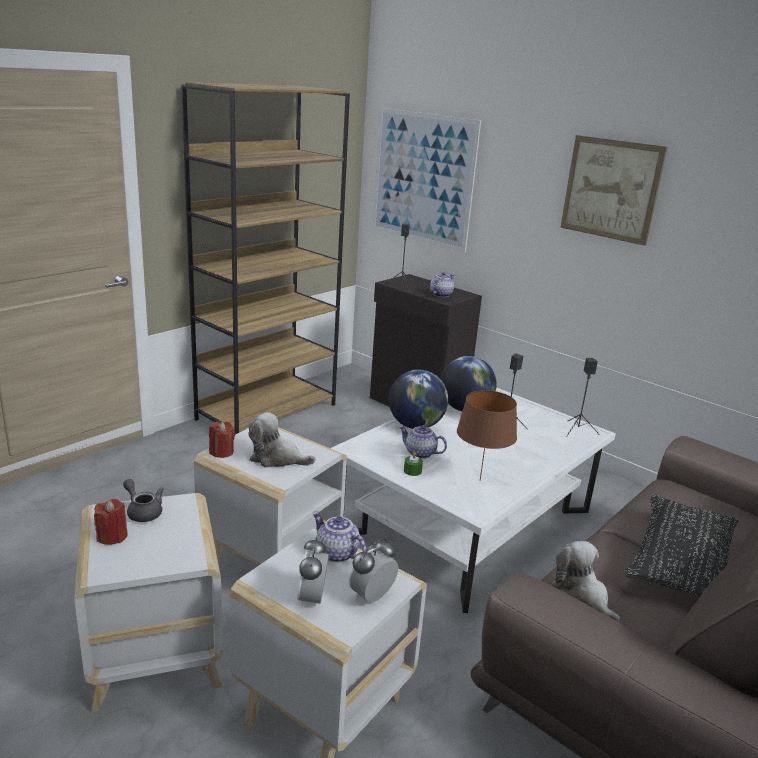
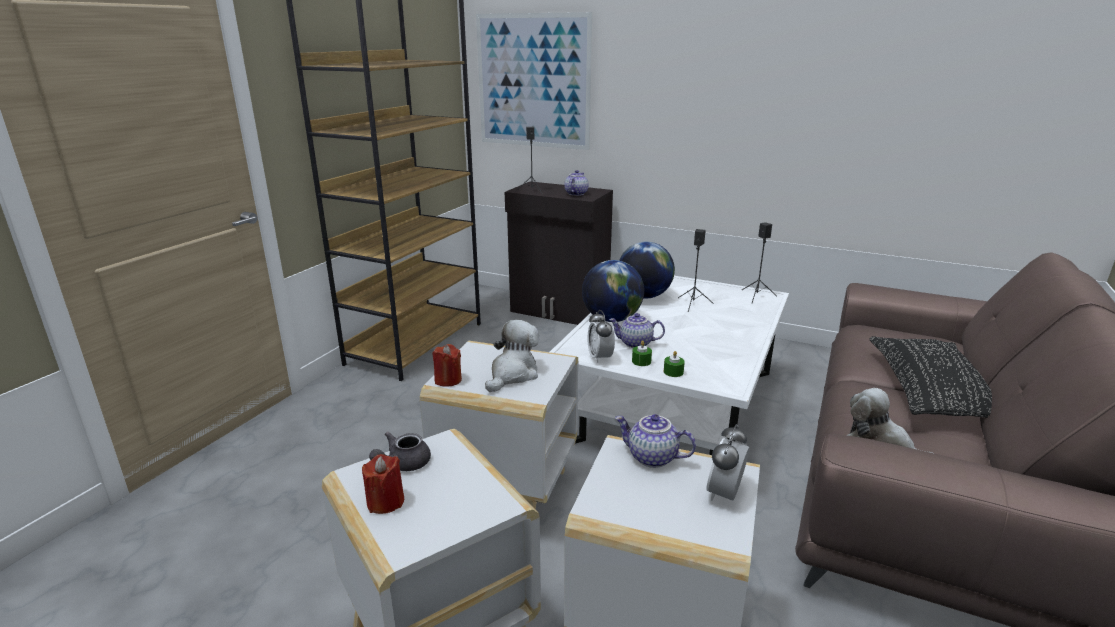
camera: 15 degrees left, 0 degrees up
grey teapot [123,479,164,522] -> grey teapot turned 75 degrees counterclockwise [369,432,431,471]
plush toy [248,412,316,468] -> plush toy turned 120 degrees clockwise [485,320,539,392]
alarm clock [297,537,329,608] -> alarm clock moved to [588,310,615,363]
brown table lamp [457,390,517,480] -> none
picture [560,135,668,246] -> none
none -> green candle [664,351,685,377]

